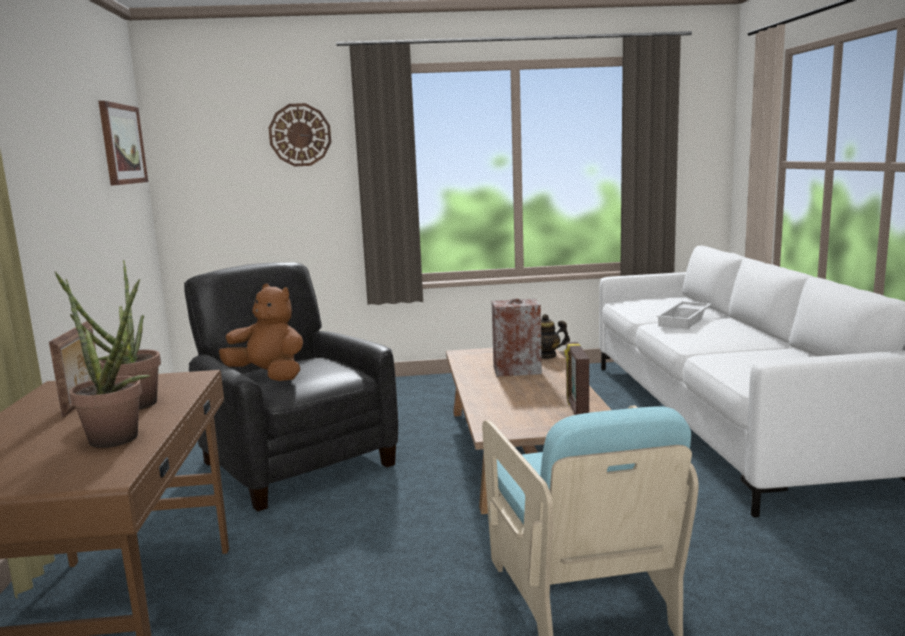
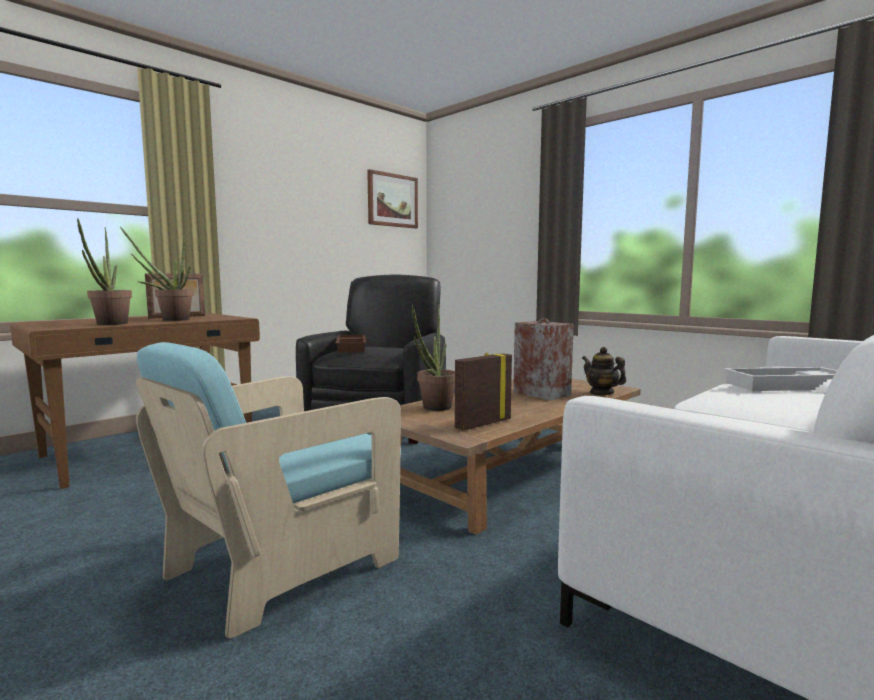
camera: 50 degrees right, 5 degrees down
brown plush toy [219,284,303,381] -> brown tray [336,335,366,353]
wall clock [269,103,331,166] -> none
none -> potted plant [412,304,455,411]

